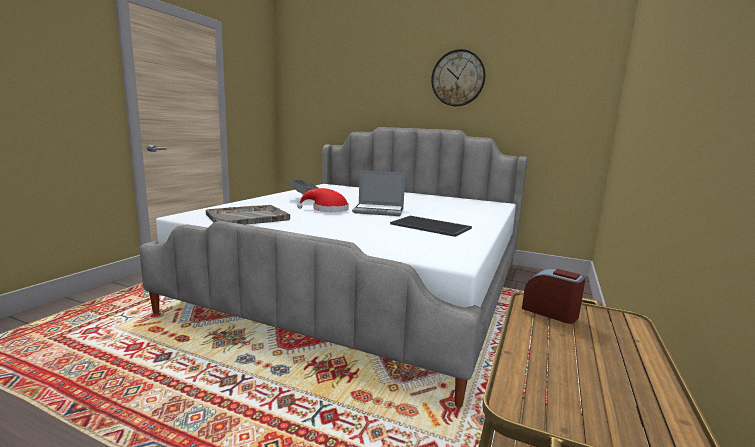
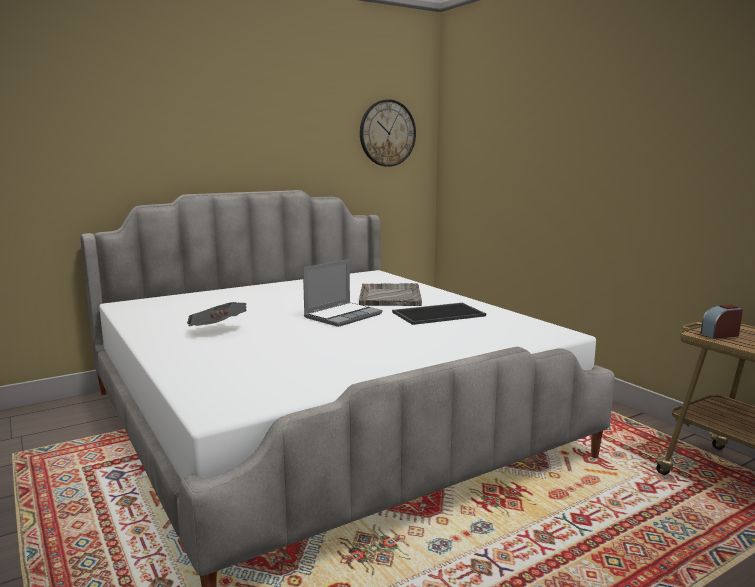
camera: 55 degrees left, 0 degrees up
grey tray [206,205,290,225] -> grey tray moved to [359,283,422,306]
red hat [297,188,349,212] -> none
wall clock [431,49,485,106] -> wall clock moved to [360,99,416,167]

